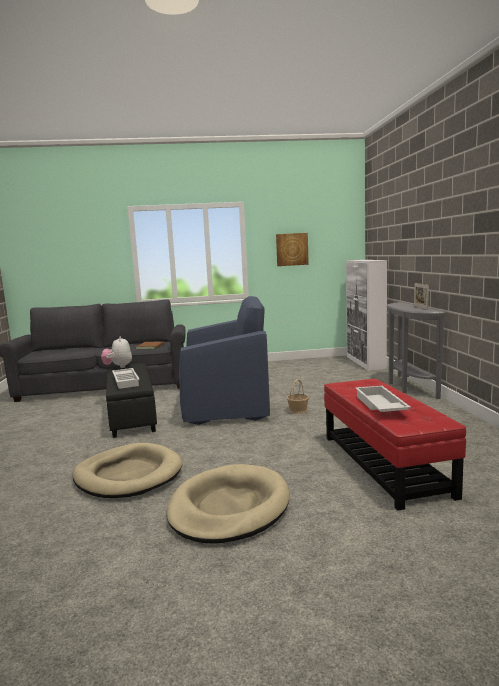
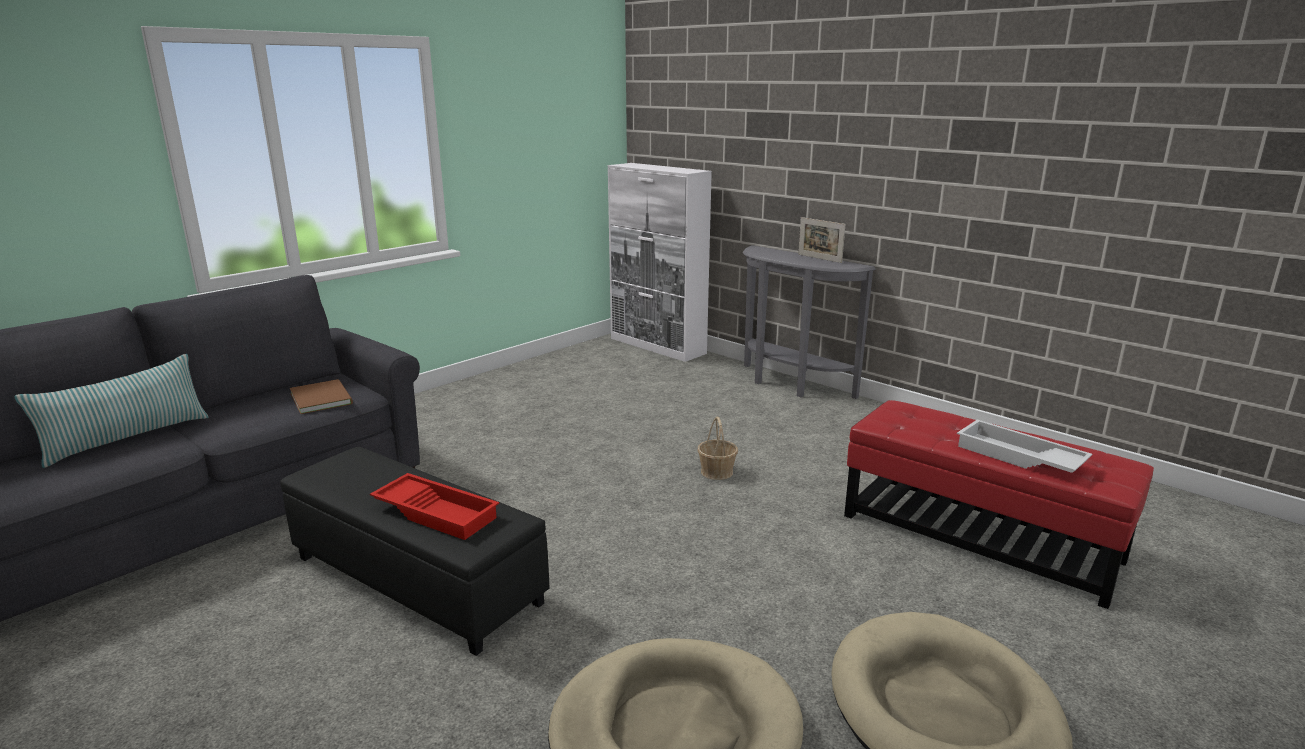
camera: 40 degrees left, 10 degrees up
plush toy [101,336,132,368] -> none
white tray [112,368,140,389] -> red tray [370,473,499,540]
blue armchair [179,296,270,425] -> none
picture [276,233,309,266] -> none
none -> pillow [15,354,209,468]

